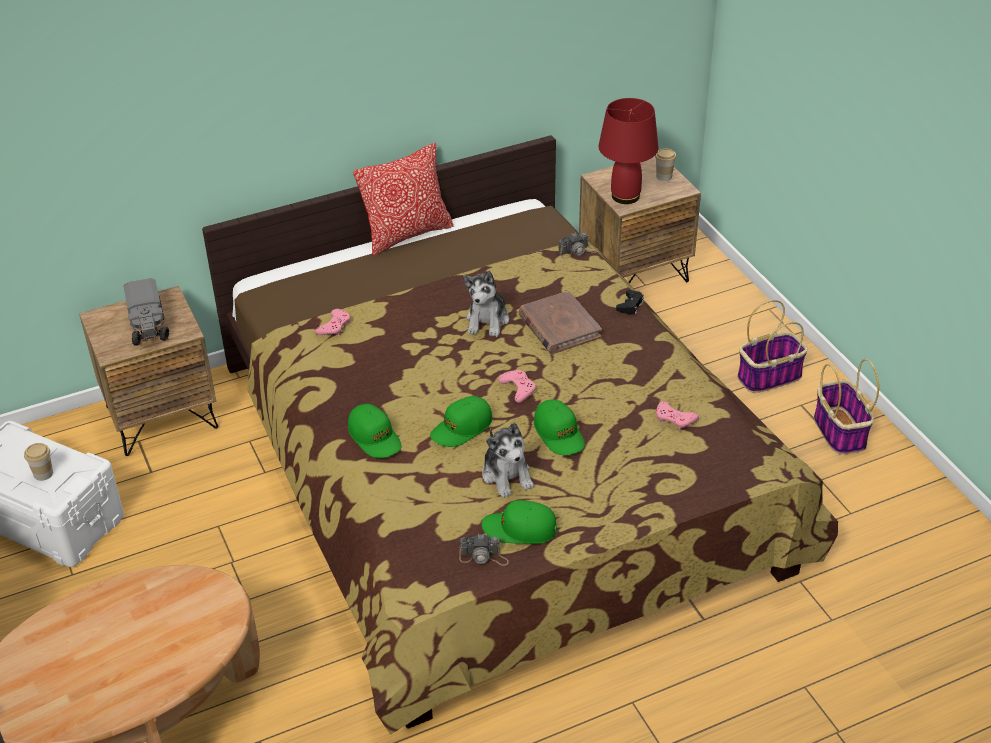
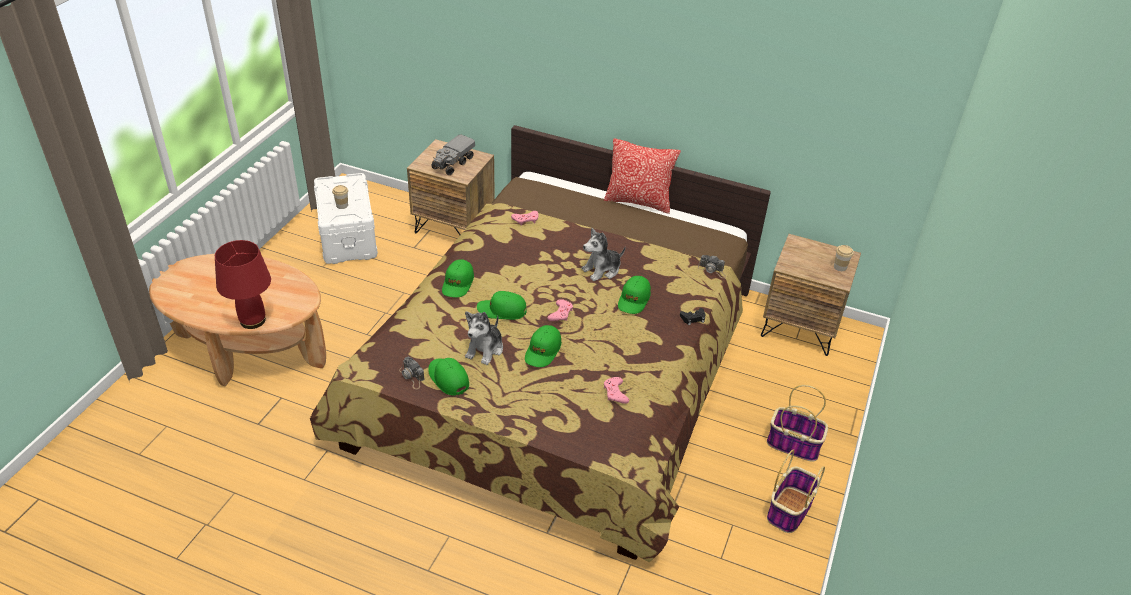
camera: 45 degrees right, 0 degrees up
brown book [519,291,602,354] -> green cap [618,276,651,314]
red table lamp [598,98,659,204] -> red table lamp moved to [215,240,271,329]

